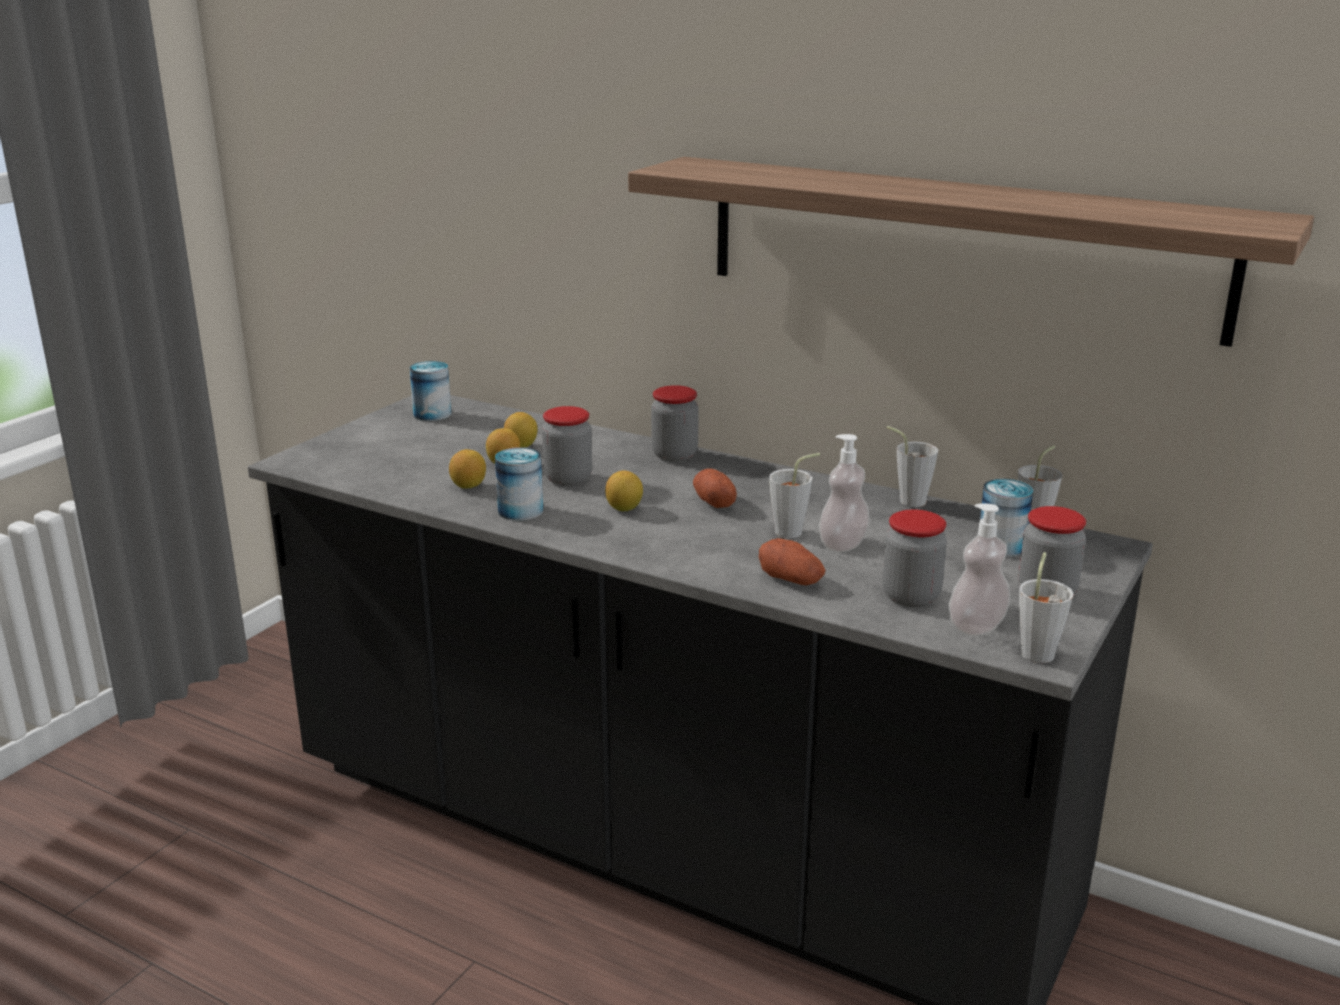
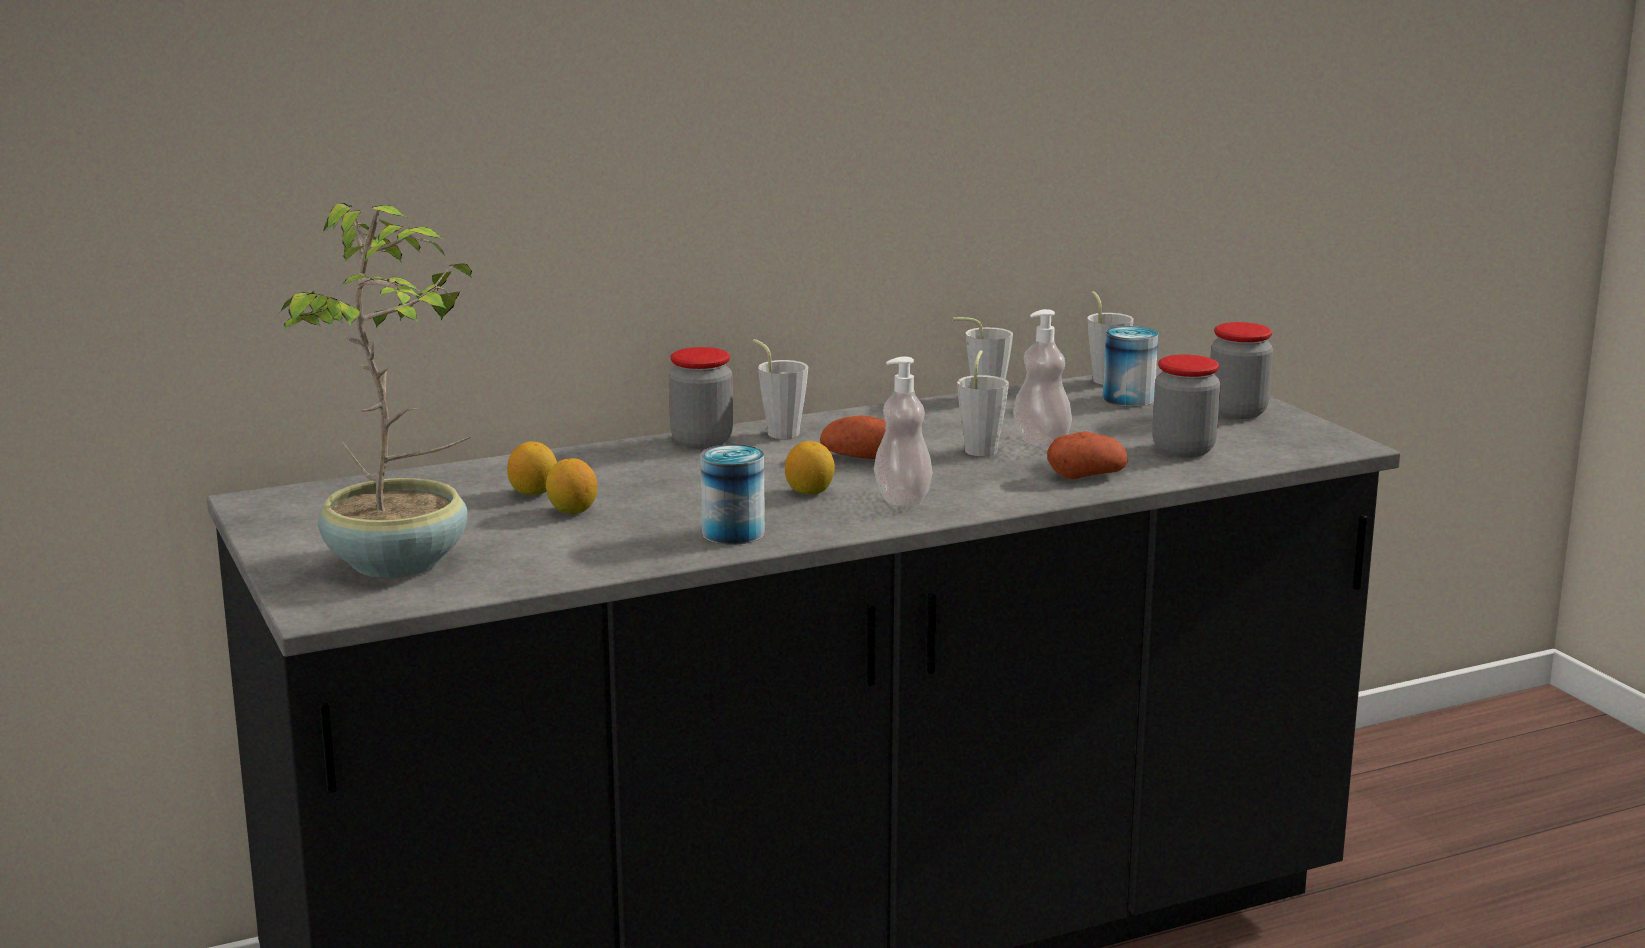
camera: 55 degrees left, 5 degrees down
can [410,361,451,421] -> none
lemon [449,449,486,489] -> none
jar [542,406,592,486] -> none
shelf [628,157,1314,347] -> none
soap dispenser [949,503,1011,636] -> soap dispenser moved to [874,357,933,506]
grey cup [1019,552,1074,663] -> grey cup moved to [753,339,809,439]
none -> potted plant [279,203,472,578]

